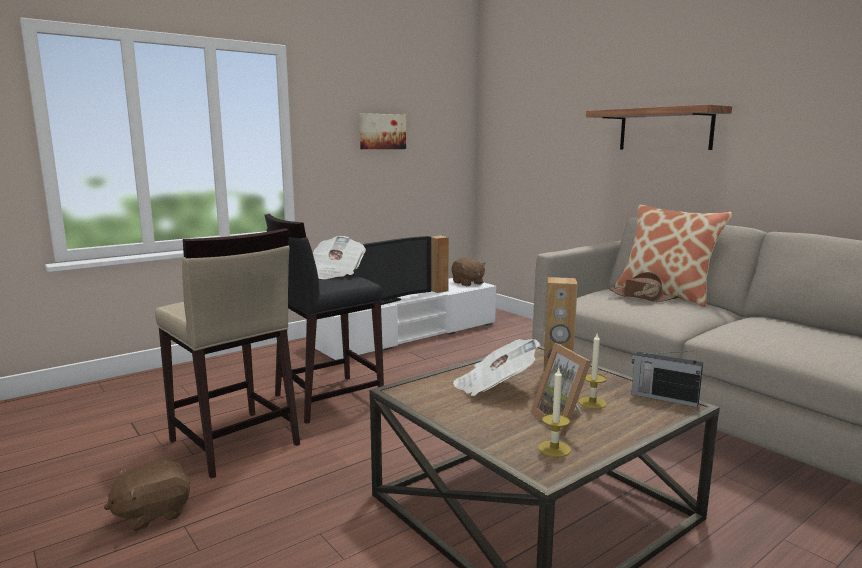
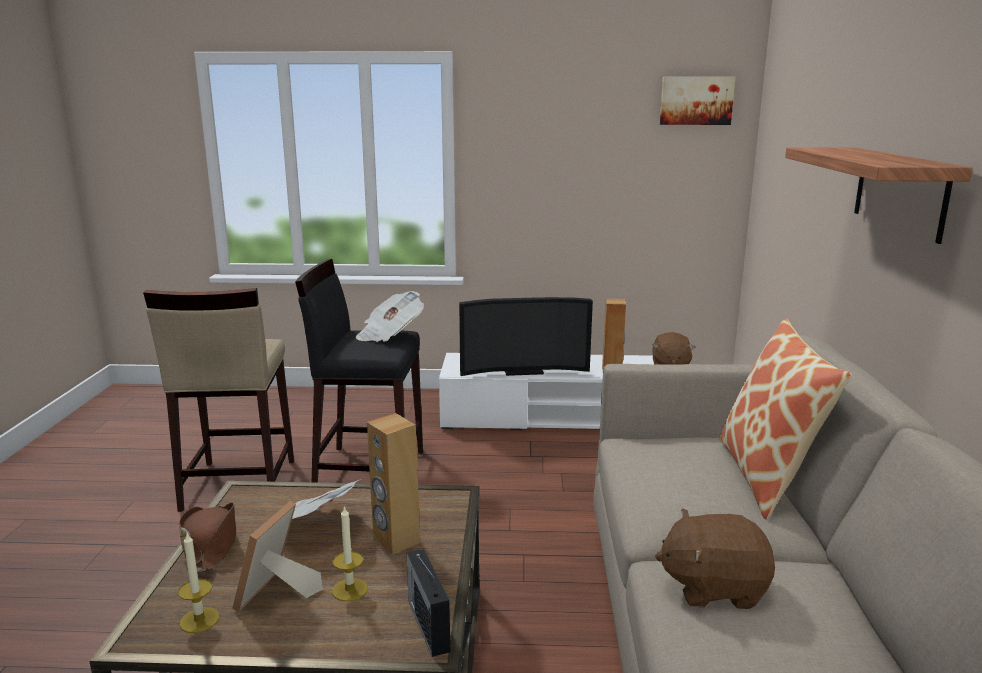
camera: 40 degrees right, 5 degrees up
brown plush toy [104,459,190,532] -> brown plush toy moved to [655,508,775,609]
picture [359,113,406,149] -> picture moved to [660,77,735,125]
brown hat [608,272,681,302] -> brown hat moved to [179,502,236,572]

